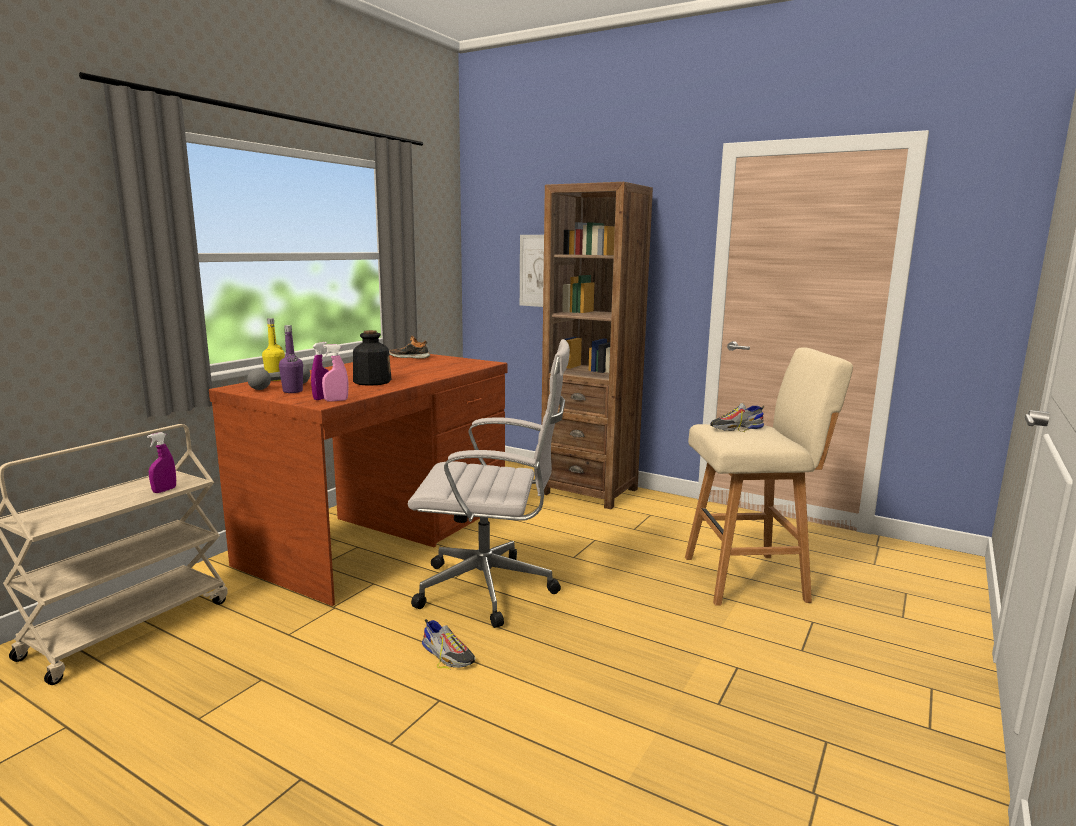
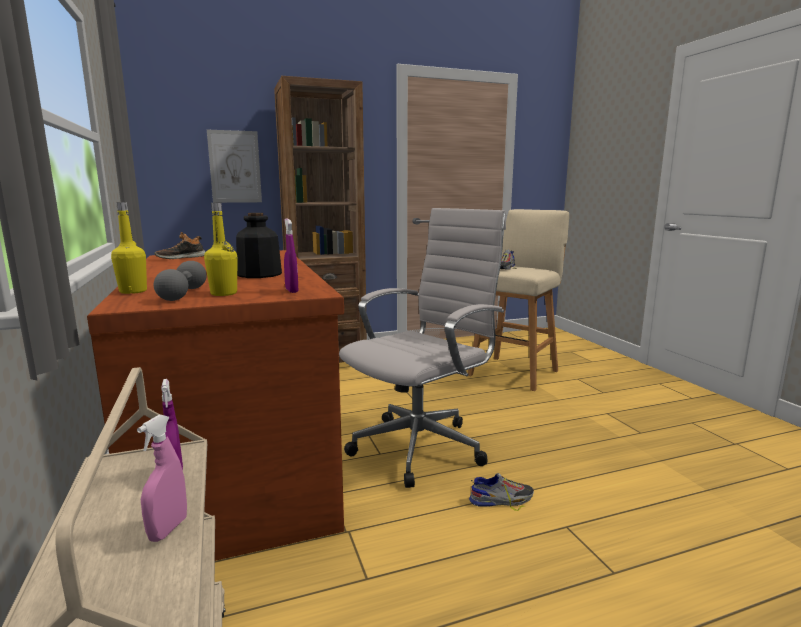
camera: 50 degrees left, 0 degrees up
purple bottle [279,325,303,393] -> yellow bottle [204,203,237,296]
pink spray bottle [322,344,348,401] -> pink spray bottle moved to [137,415,187,542]

